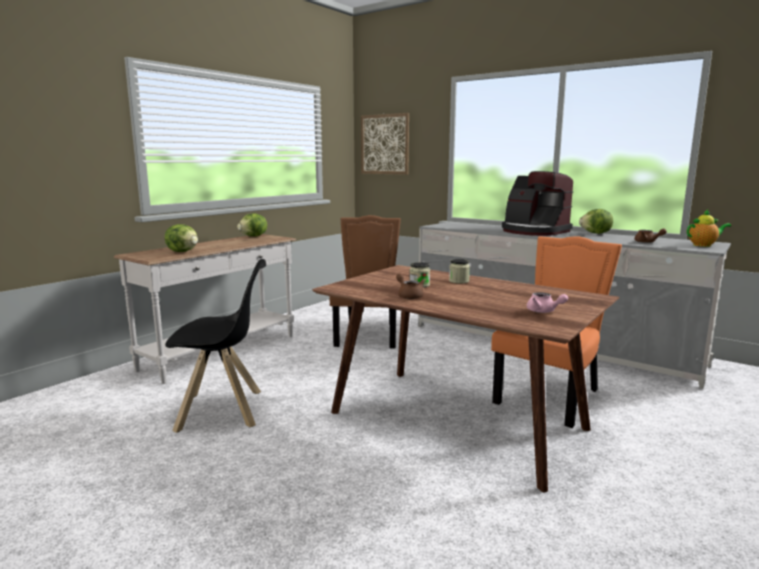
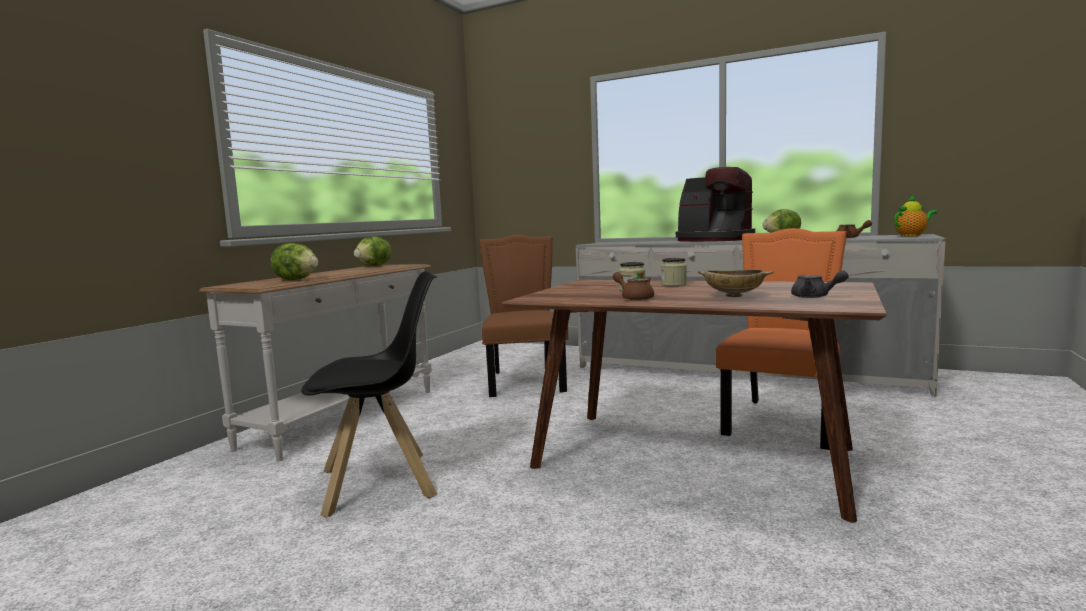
camera: 10 degrees left, 5 degrees down
picture [361,113,409,175] -> none
pink teapot [527,292,568,313] -> grey teapot [791,270,849,298]
none -> beige bowl [698,270,773,297]

